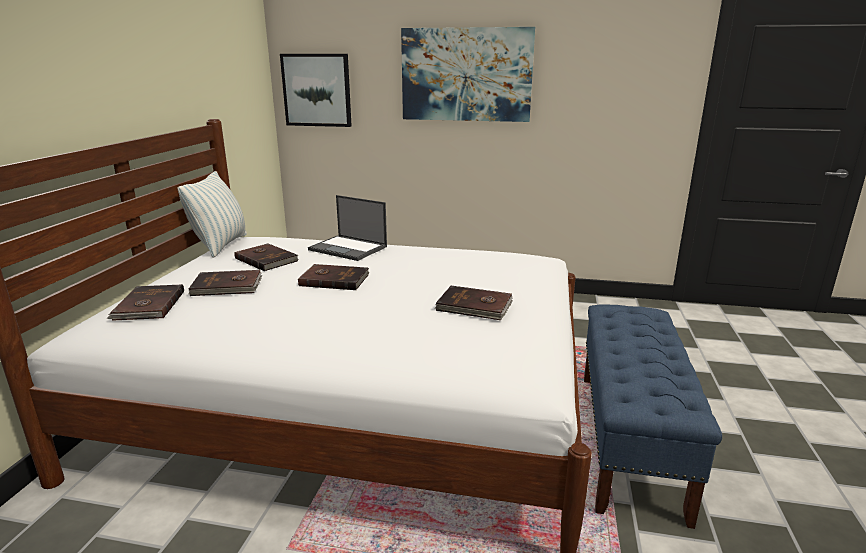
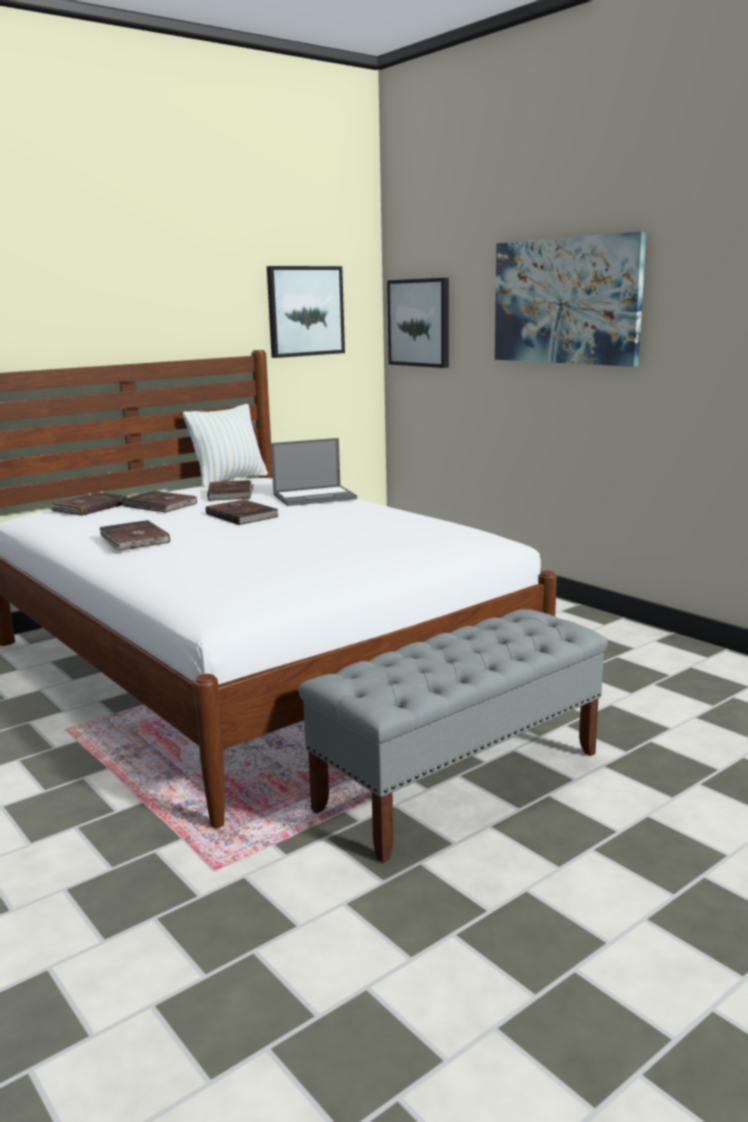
camera: 40 degrees right, 5 degrees down
laptop [308,195,387,261] -> laptop turned 90 degrees counterclockwise [271,438,357,506]
brown book [435,286,513,320] -> brown book moved to [100,520,170,551]
blue bench [584,304,722,529] -> grey bench [298,609,608,863]
none -> picture [267,266,345,358]

